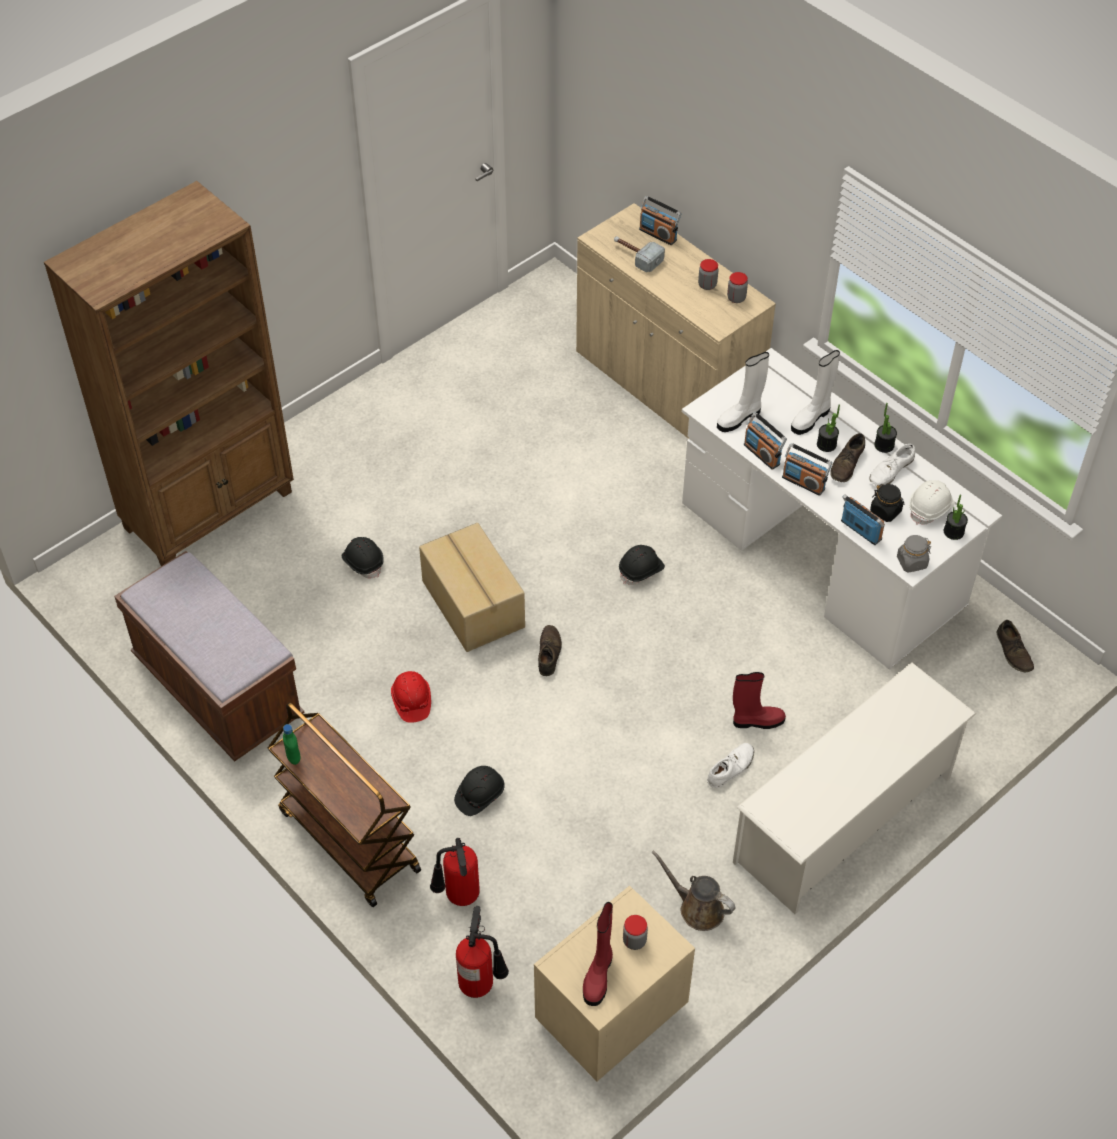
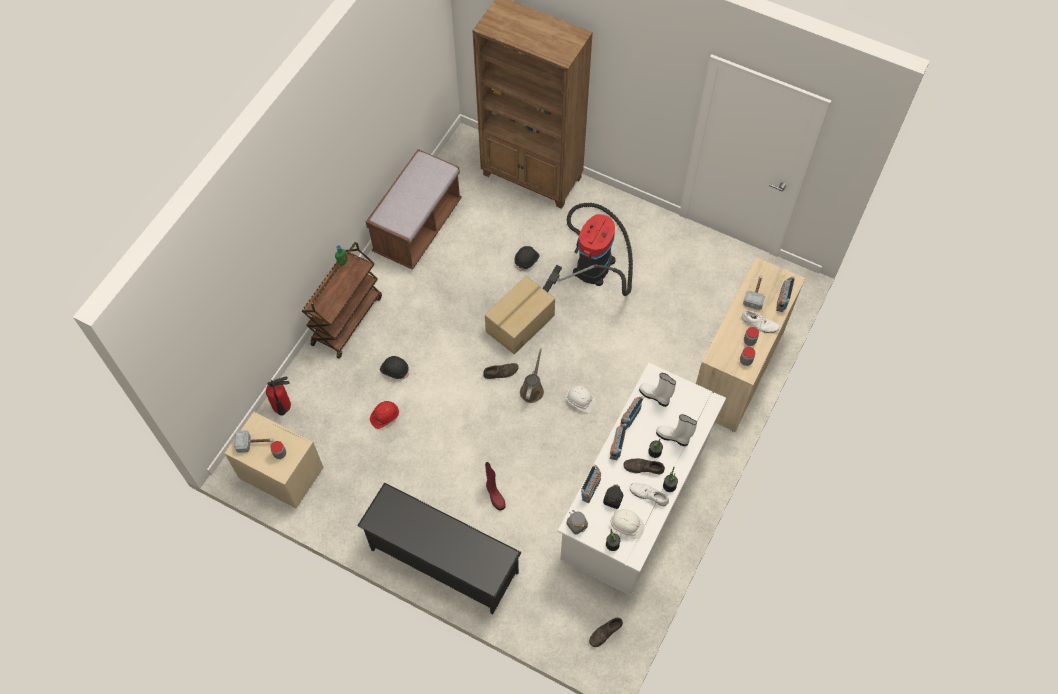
camera: 70 degrees right, 10 degrees up
red hard hat [391,671,431,723] -> red hard hat moved to [370,401,399,429]
fire extinguisher [430,838,480,906] -> none
red boot [583,902,613,1006] -> hammer [234,430,274,453]
black hard hat [619,545,665,585] -> white hard hat [566,385,596,413]
brown watering can [651,850,735,931] -> brown watering can moved to [520,349,544,403]
white shoe [707,743,754,788] -> white shoe moved to [741,310,780,333]
white shoe rack [733,663,976,914] -> black shoe rack [357,482,522,614]
none -> vacuum cleaner [543,203,633,296]

